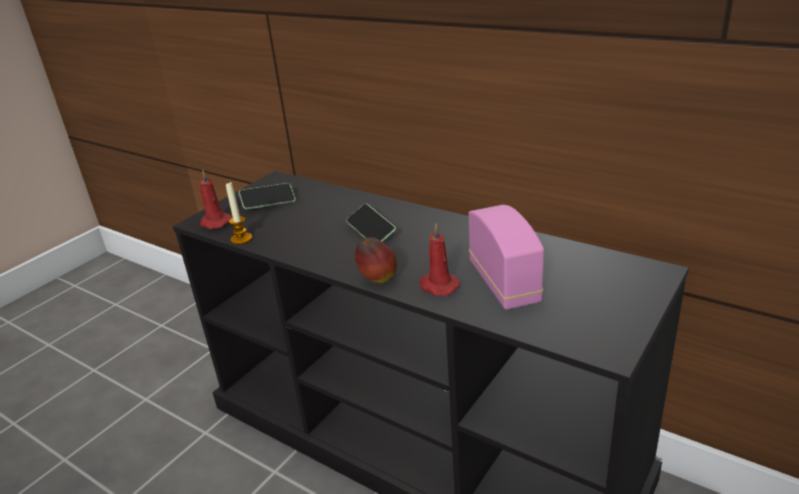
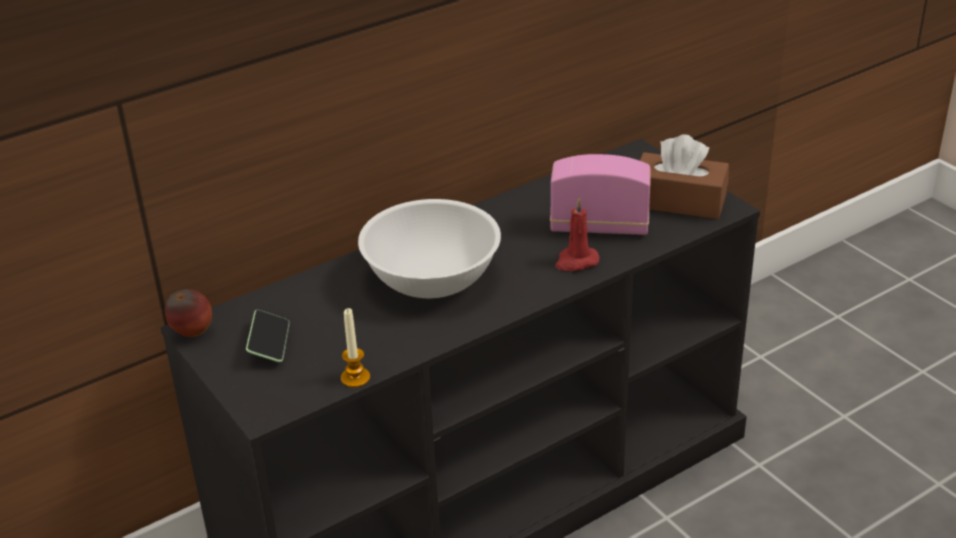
camera: 70 degrees left, 5 degrees up
red candle [199,170,232,229] -> none
phone [346,204,396,242] -> white bowl [358,199,501,298]
apple [355,237,397,283] -> apple moved to [165,289,212,337]
none -> brown tissue box [640,134,729,219]

